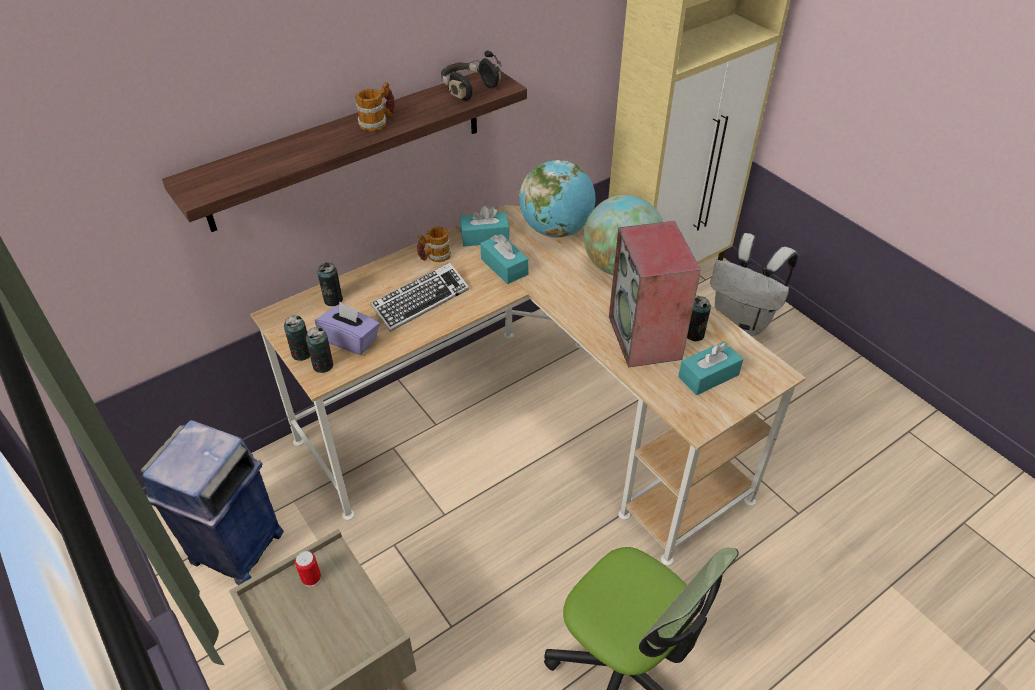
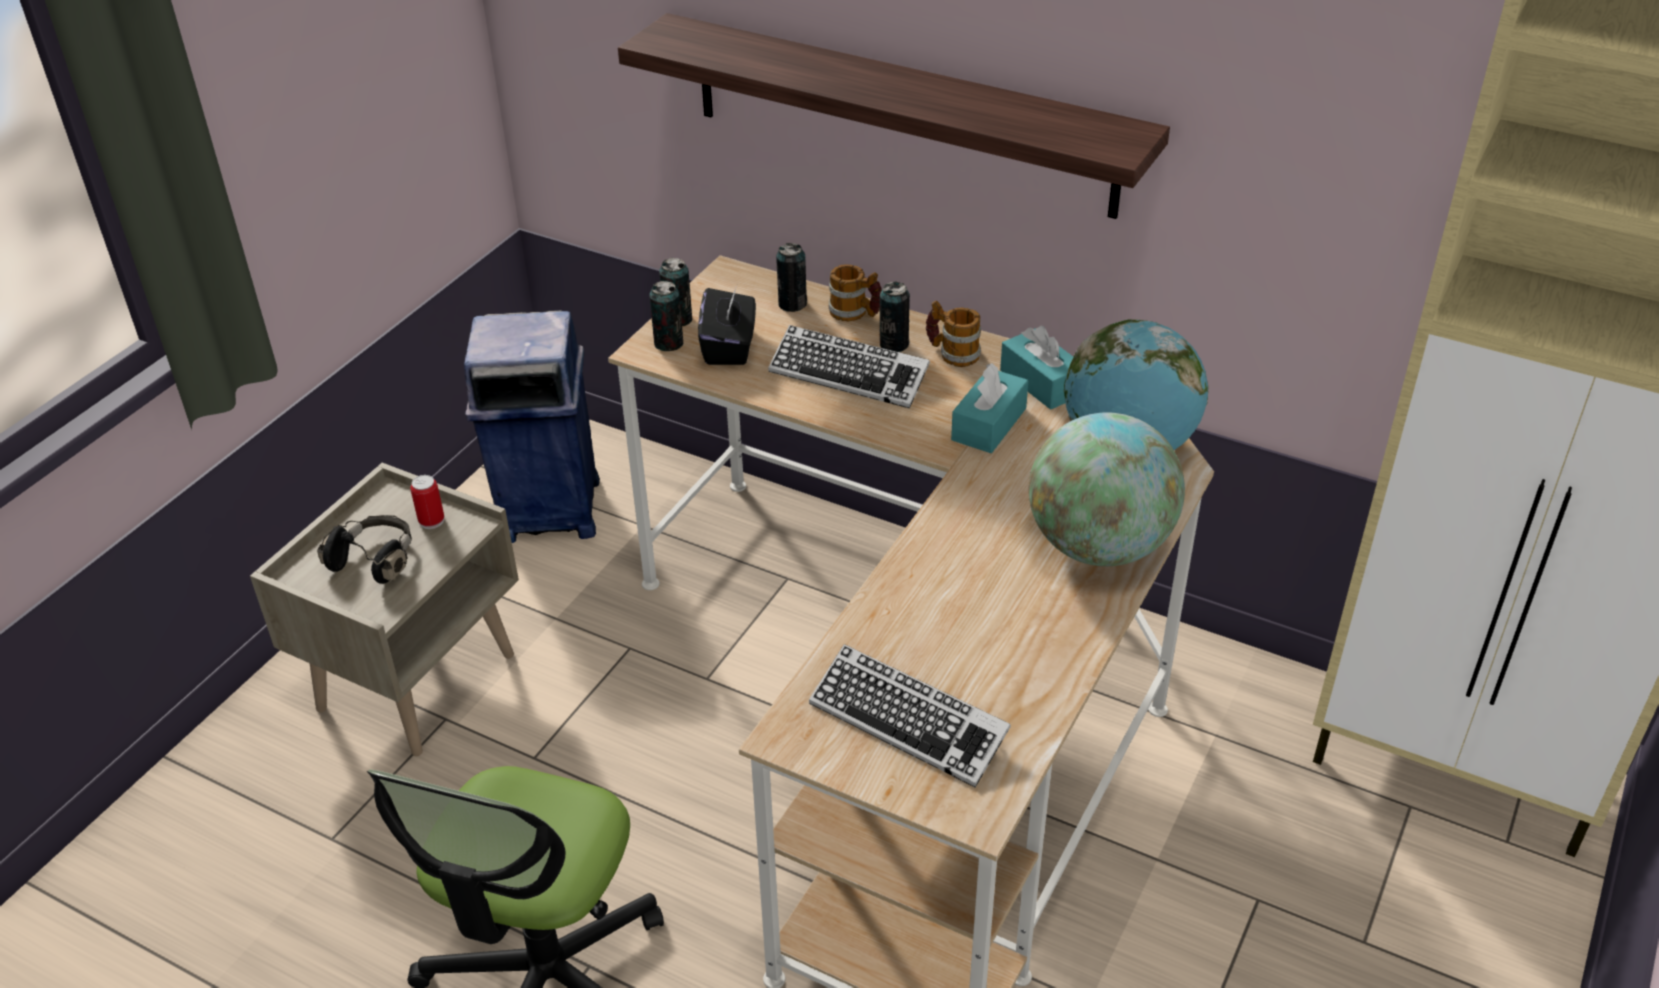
camera: 65 degrees right, 5 degrees down
purple tissue box [315,301,380,355] -> black tissue box [698,288,756,365]
mug [355,82,395,132] -> mug moved to [829,264,882,321]
black headphones [441,51,502,101] -> black headphones moved to [317,515,412,584]
speaker [609,221,701,367] -> none
turquoise tissue box [678,341,743,395] -> keyboard [809,644,1011,788]
can [687,296,711,341] -> can moved to [880,282,910,352]
white backpack [710,233,798,336] -> none

